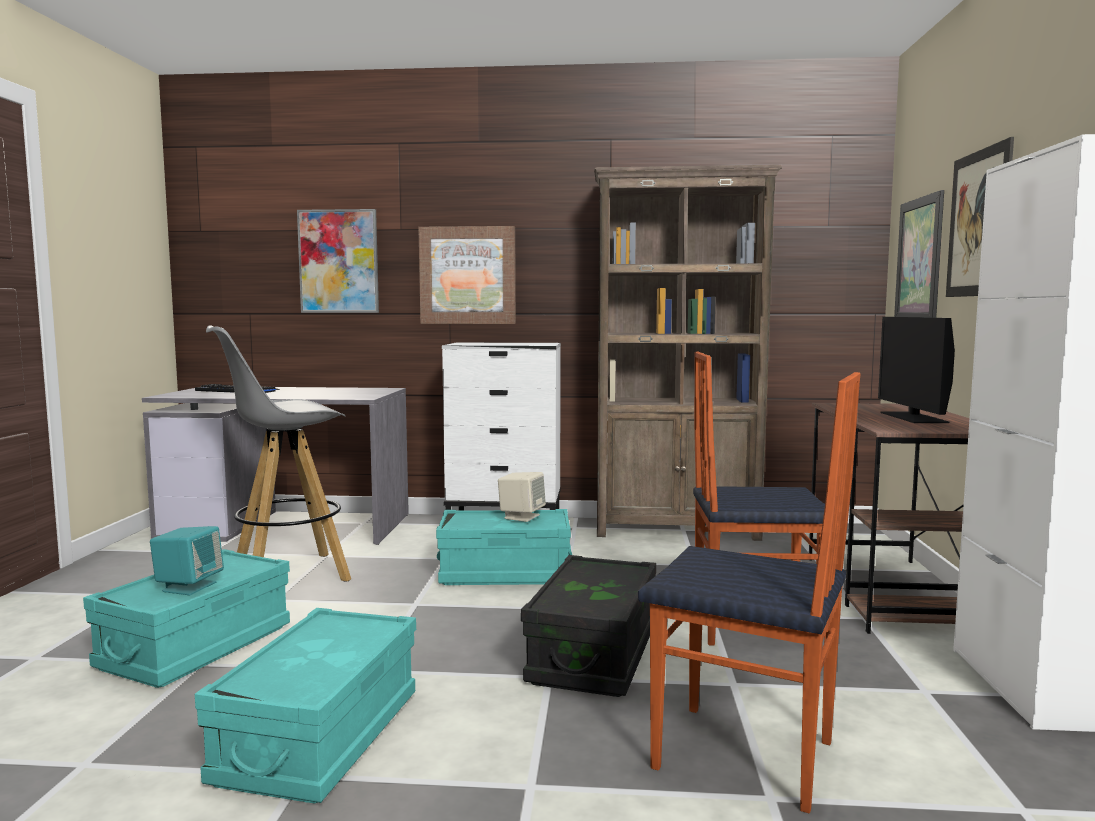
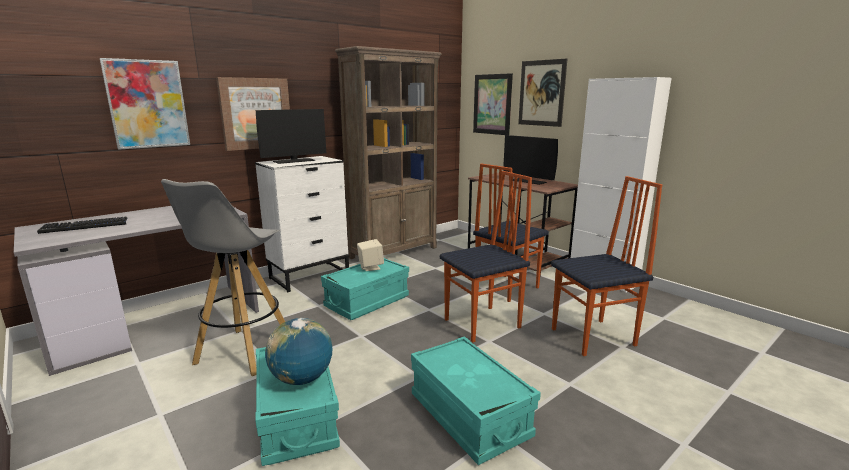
camera: 45 degrees left, 10 degrees up
turquoise speaker [150,526,224,595] -> globe [265,318,332,385]
black storage box [521,555,656,697] -> chair [440,171,532,342]
none -> monitor [256,109,326,164]

